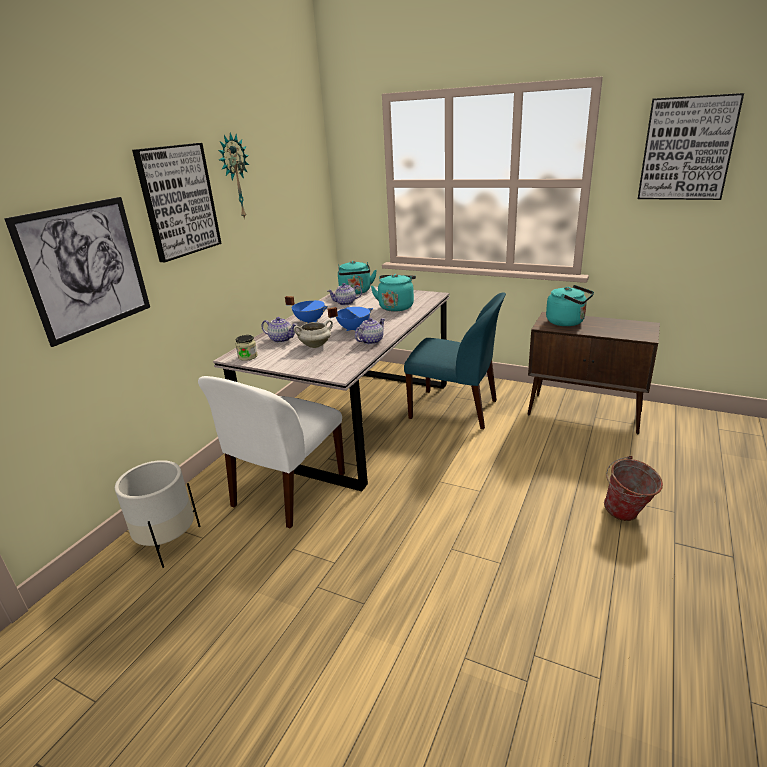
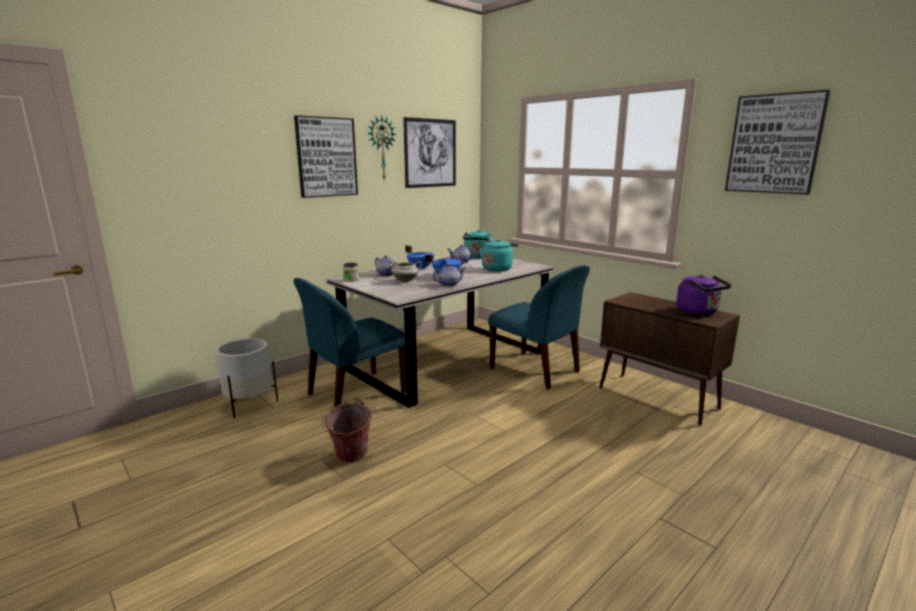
camera: 20 degrees right, 10 degrees down
picture [4,197,150,347] -> picture moved to [403,117,456,188]
white chair [198,376,345,529] -> blue chair [293,278,406,407]
turquoise kettle [546,285,594,326] -> none
bucket [604,456,663,521] -> bucket moved to [322,401,372,462]
none -> purple kettle [676,274,731,315]

